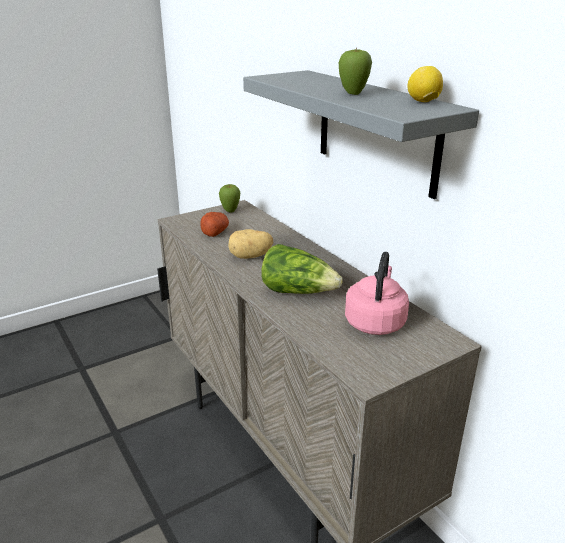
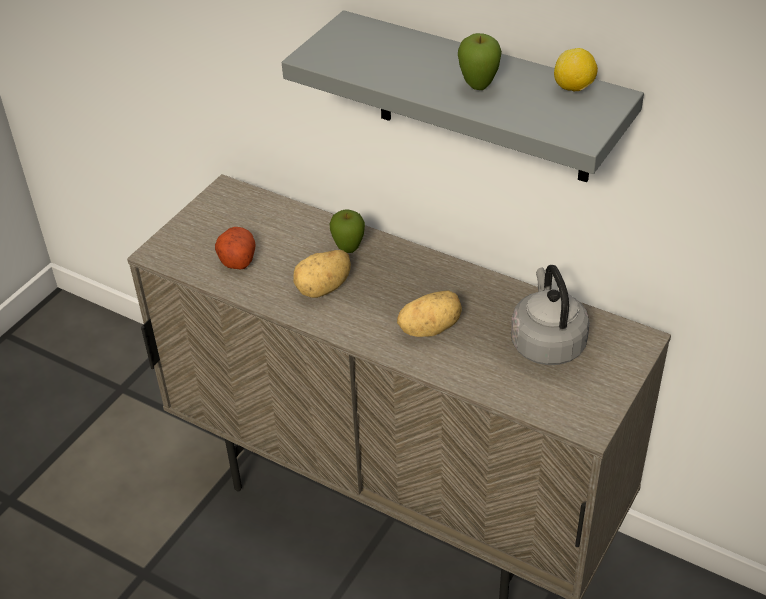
camera: 25 degrees left, 15 degrees up
apple [219,184,240,213] -> apple moved to [330,210,365,253]
lettuce [261,244,343,294] -> potato [397,290,462,337]
pink kettle [345,252,409,335] -> grey kettle [511,265,590,365]

